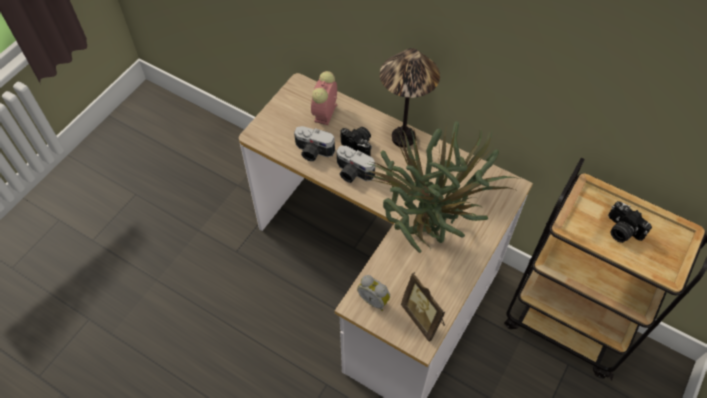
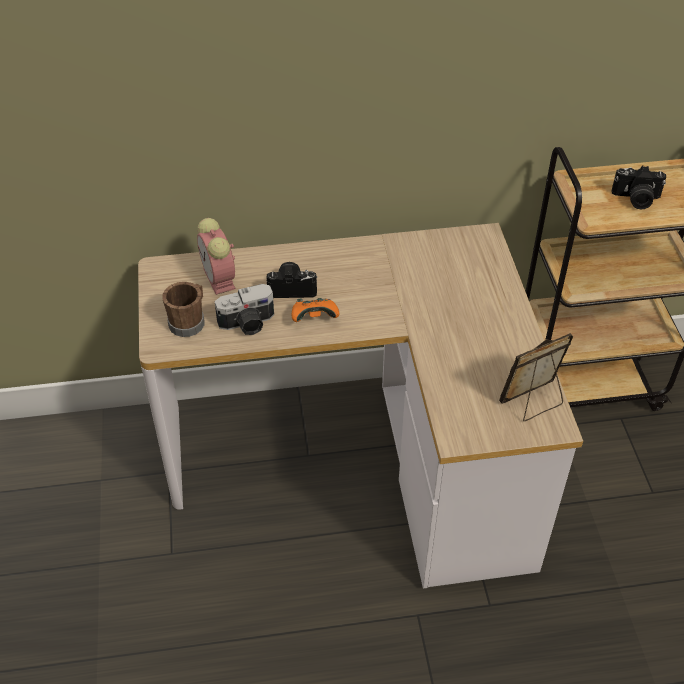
camera: 40 degrees left, 10 degrees down
camera [336,146,375,183] -> orange game controller [292,298,339,322]
alarm clock [357,275,390,311] -> none
potted plant [363,121,520,253] -> none
table lamp [380,48,440,148] -> none
picture frame [401,272,446,342] -> picture frame turned 135 degrees clockwise [499,333,573,421]
none -> brown mug [162,282,204,337]

